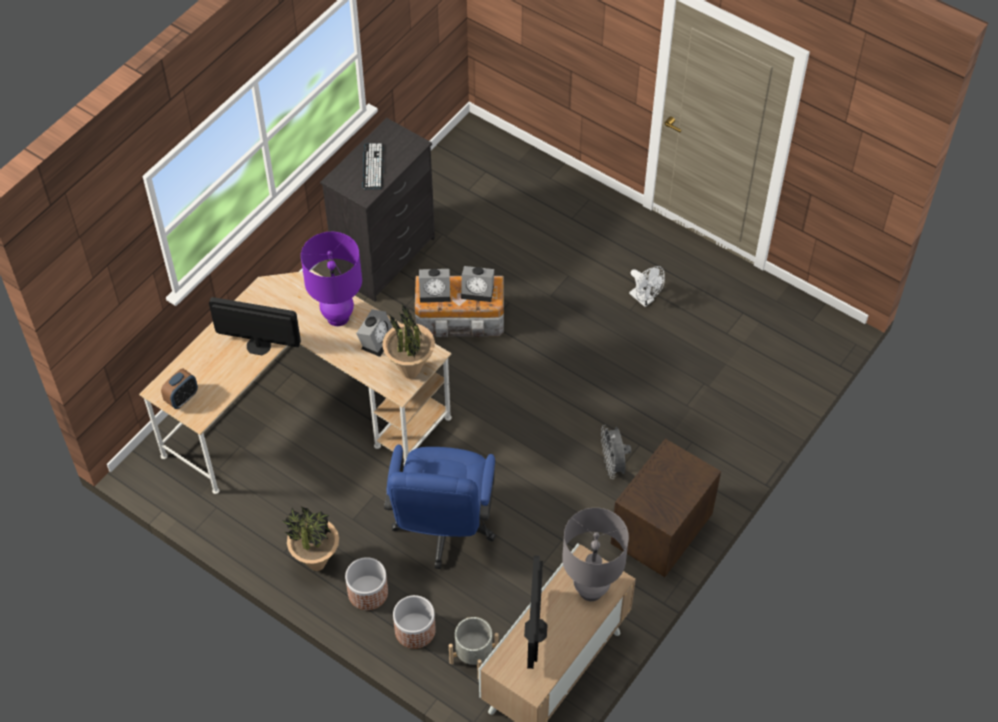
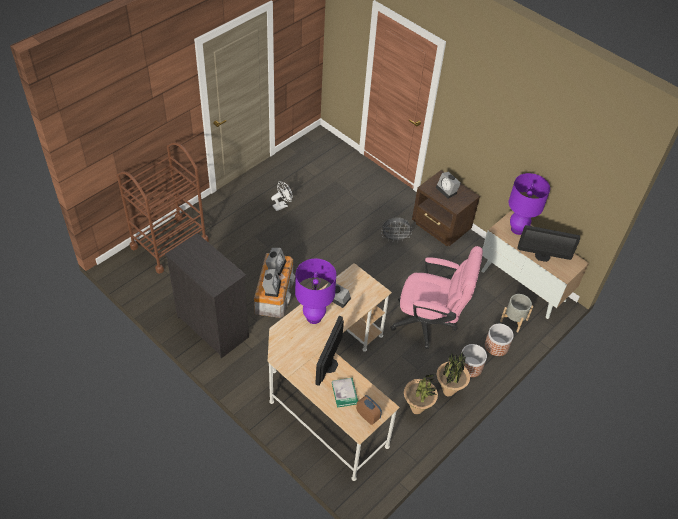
camera: 85 degrees left, 5 degrees down
keyboard [363,143,384,189] -> none
potted plant [382,304,435,379] -> potted plant moved to [404,374,440,414]
blue office chair [384,444,496,569] -> pink office chair [390,246,483,349]
grey table lamp [562,508,629,601] -> purple table lamp [509,173,550,235]
none -> brown cart [117,142,209,274]
none -> book [332,378,358,408]
none -> alarm clock [436,172,461,199]

